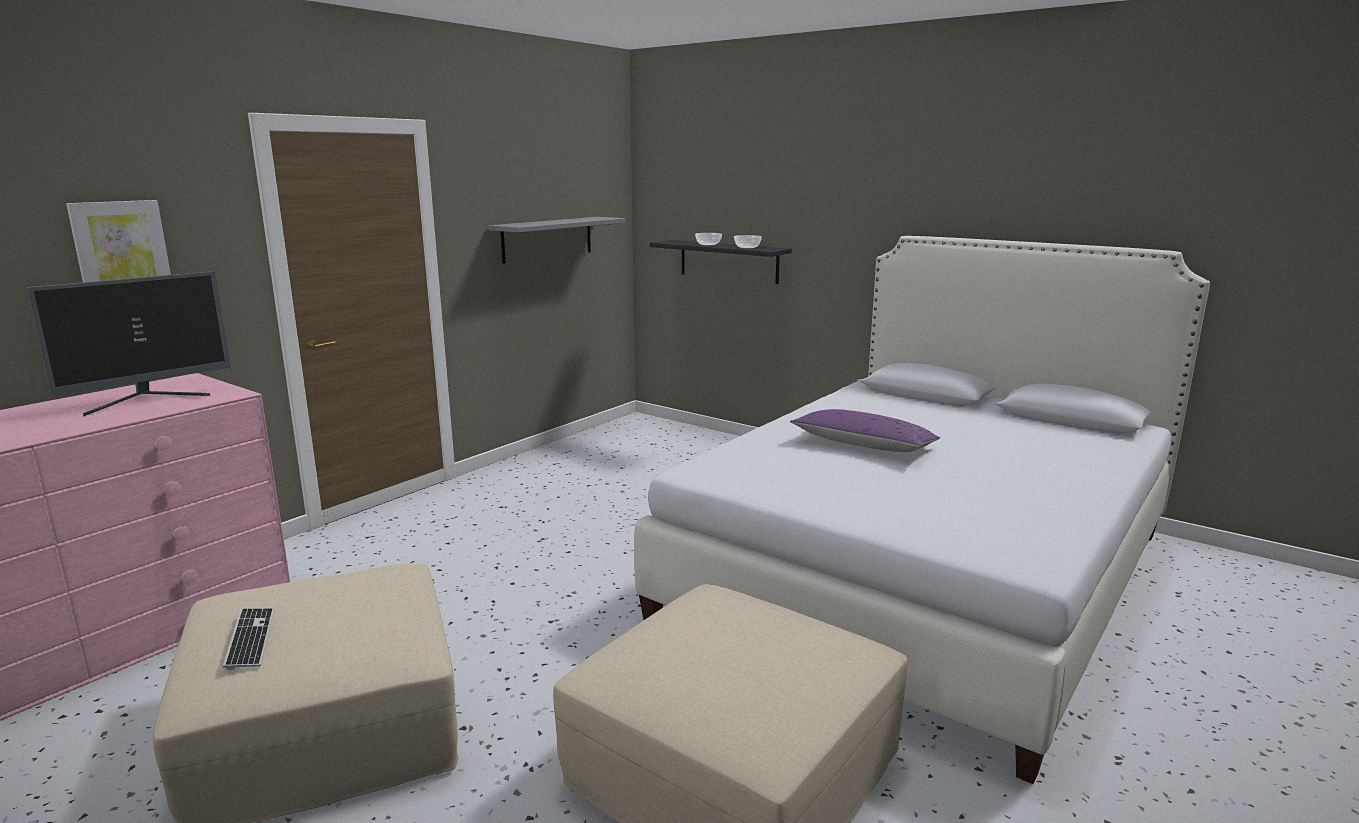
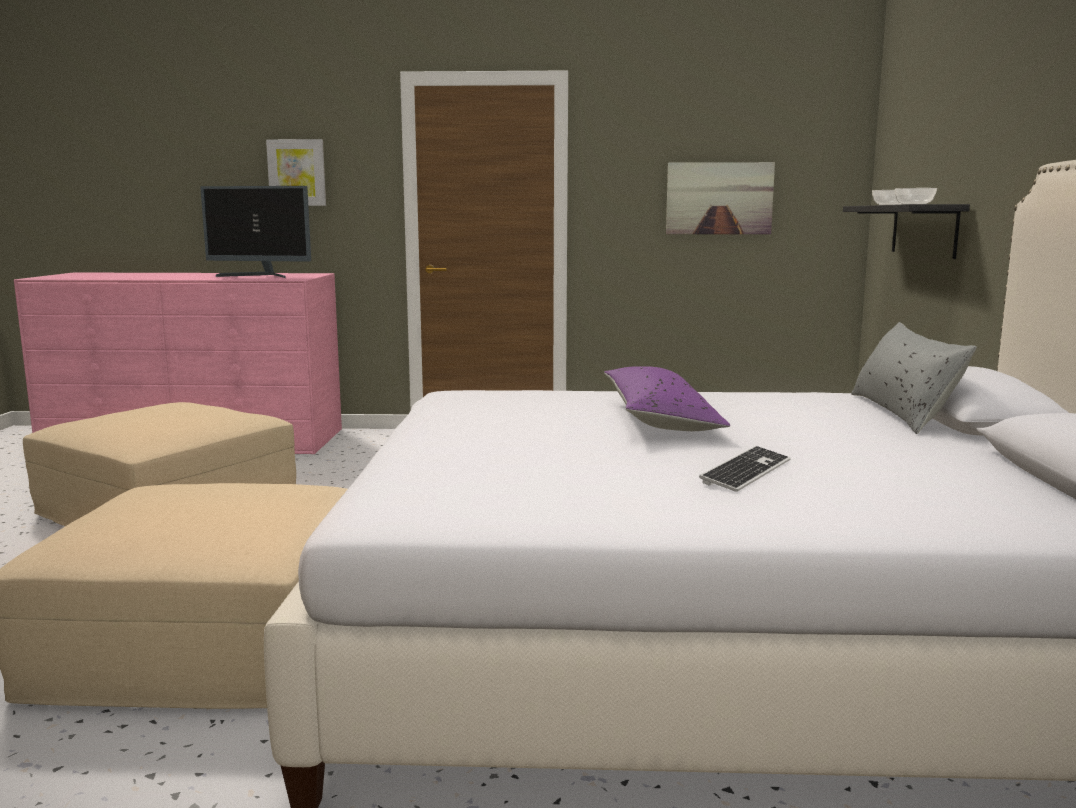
camera: 55 degrees right, 5 degrees down
keyboard [223,608,274,670] -> keyboard moved to [699,446,791,492]
grey shelf [489,217,625,263] -> picture [666,162,775,234]
none -> grey pillow [851,322,977,434]

